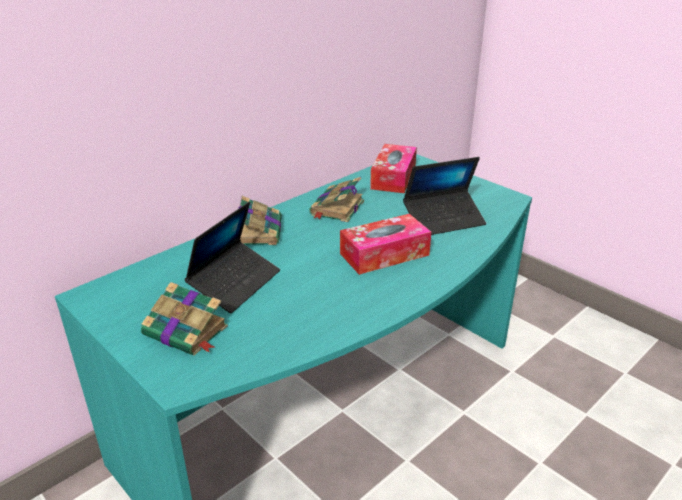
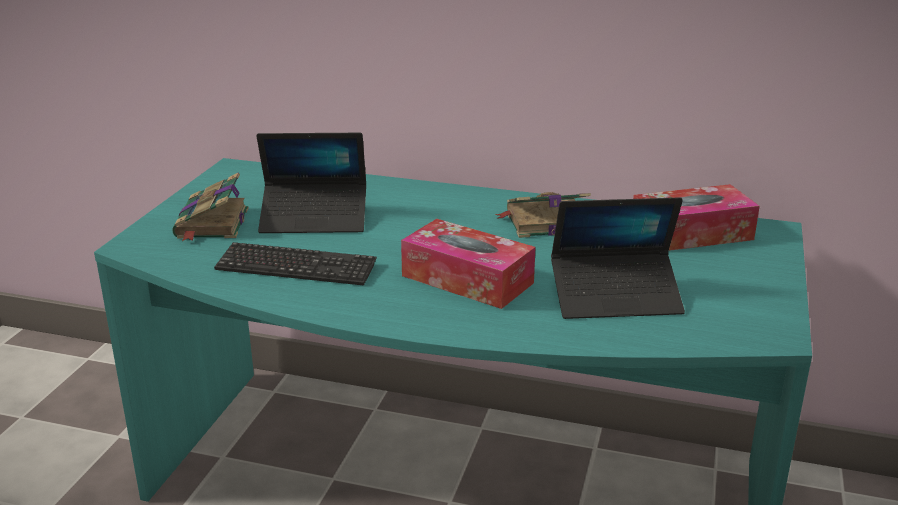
camera: 60 degrees right, 5 degrees down
book [238,196,282,245] -> none
laptop [403,157,486,235] -> laptop turned 45 degrees counterclockwise [551,197,685,319]
none -> keyboard [214,242,377,285]

